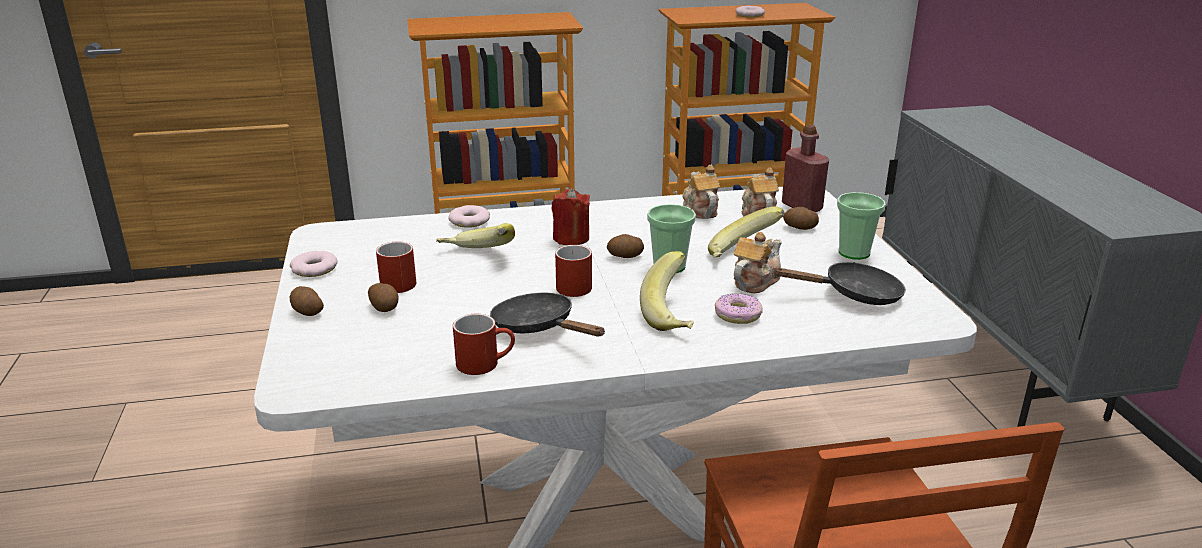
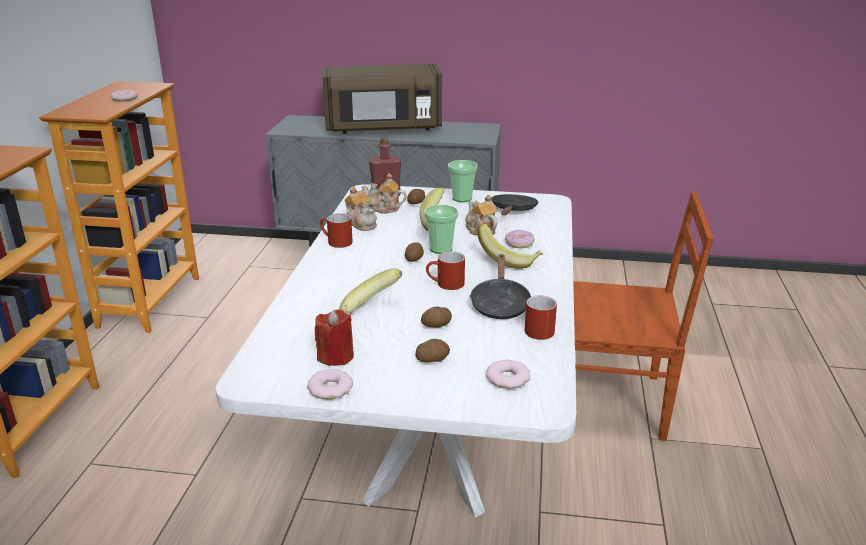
camera: 70 degrees left, 0 degrees up
potato [289,286,324,316] -> potato moved to [421,307,452,328]
red mug [376,242,416,293] -> red mug moved to [320,213,353,248]
donut [448,205,490,228] -> donut moved to [486,360,530,389]
black frying pan [490,293,605,337] -> black frying pan turned 60 degrees counterclockwise [469,254,531,319]
red candle [552,188,590,245] -> red candle moved to [315,310,354,366]
teapot [682,165,720,219] -> teapot turned 135 degrees counterclockwise [345,187,377,231]
none -> brown microwave [322,64,442,133]

